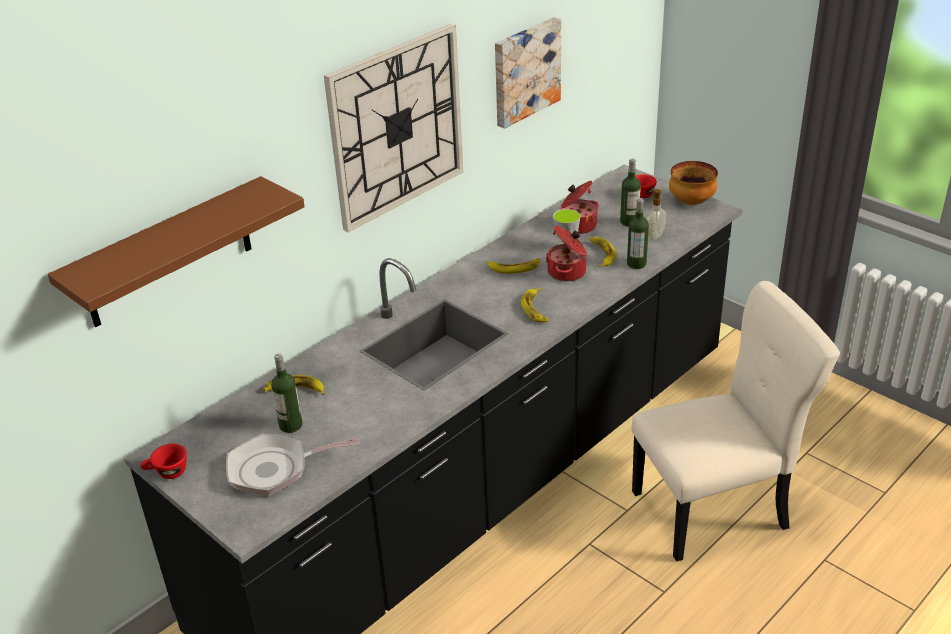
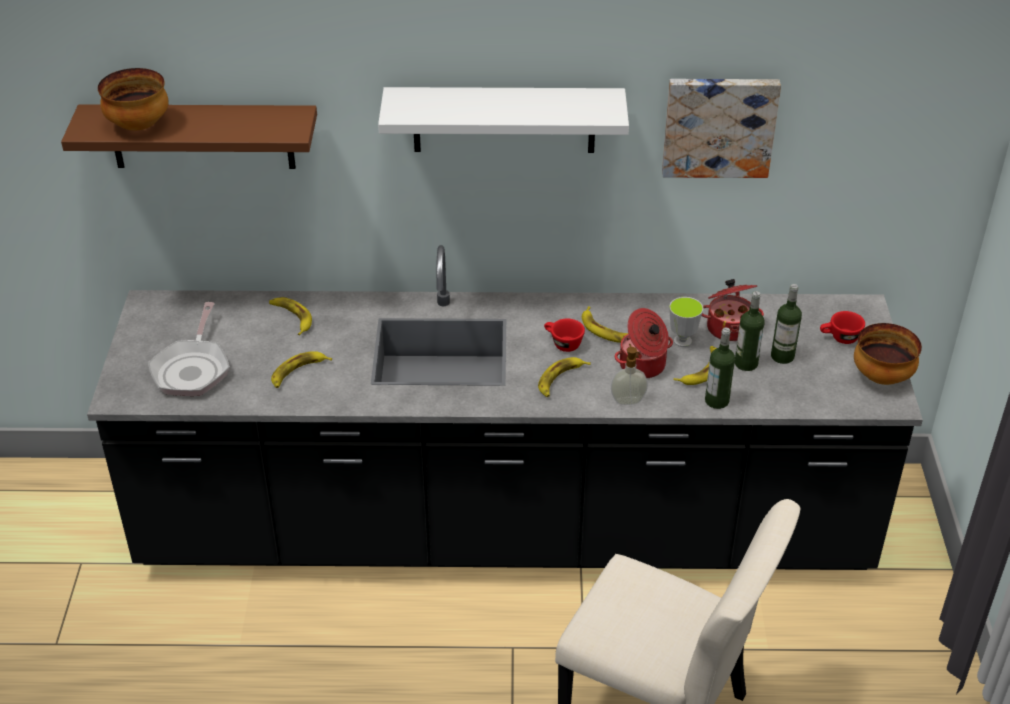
camera: 45 degrees right, 5 degrees up
red cup [140,444,187,479] -> red cup moved to [544,319,585,352]
frying pan [226,433,360,496] -> frying pan turned 120 degrees counterclockwise [148,302,230,396]
bottle [271,353,302,433] -> bottle moved to [735,291,765,371]
wall clock [324,24,463,232] -> white shelf [378,87,629,153]
soap dispenser [646,189,666,240] -> soap dispenser moved to [611,344,648,405]
none -> bowl [98,68,169,131]
none -> banana [271,351,332,388]

